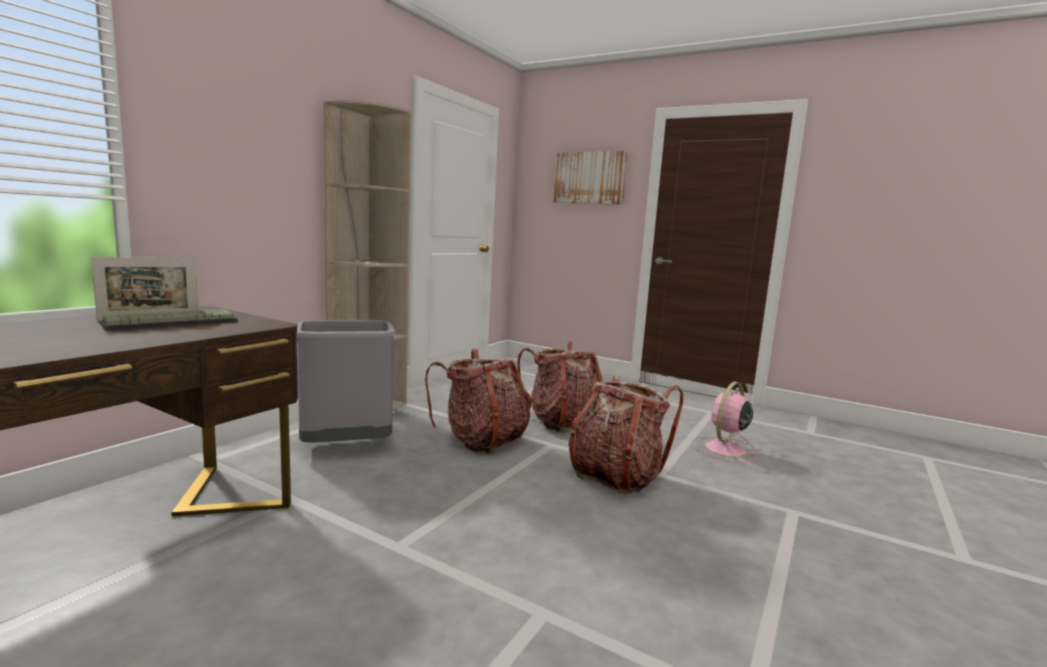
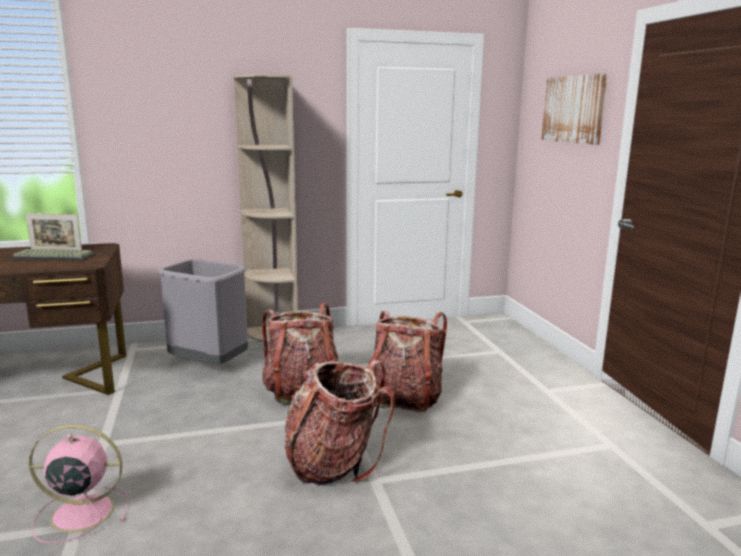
camera: 45 degrees right, 5 degrees up
pink fan [694,382,757,463] -> pink fan moved to [29,425,129,544]

